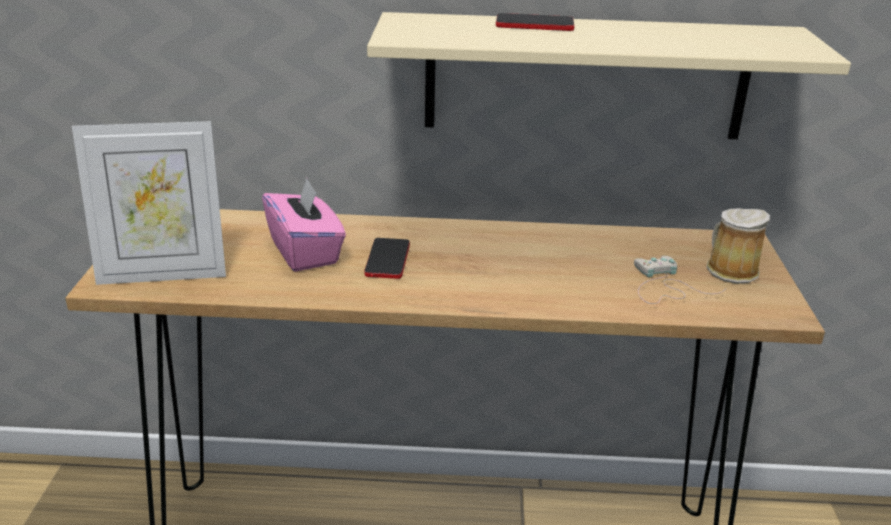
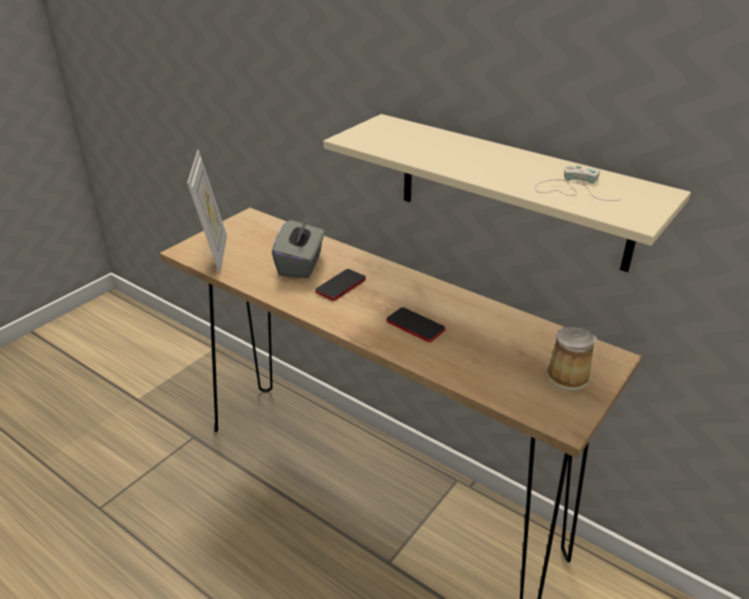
camera: 35 degrees right, 5 degrees up
picture frame [72,121,226,285] -> picture frame turned 120 degrees counterclockwise [187,150,227,275]
pink tissue box [262,177,346,272] -> grey tissue box [272,218,325,278]
phone [496,13,574,31] -> phone moved to [386,307,445,342]
white game controller [634,256,726,304] -> white game controller moved to [535,165,621,201]

